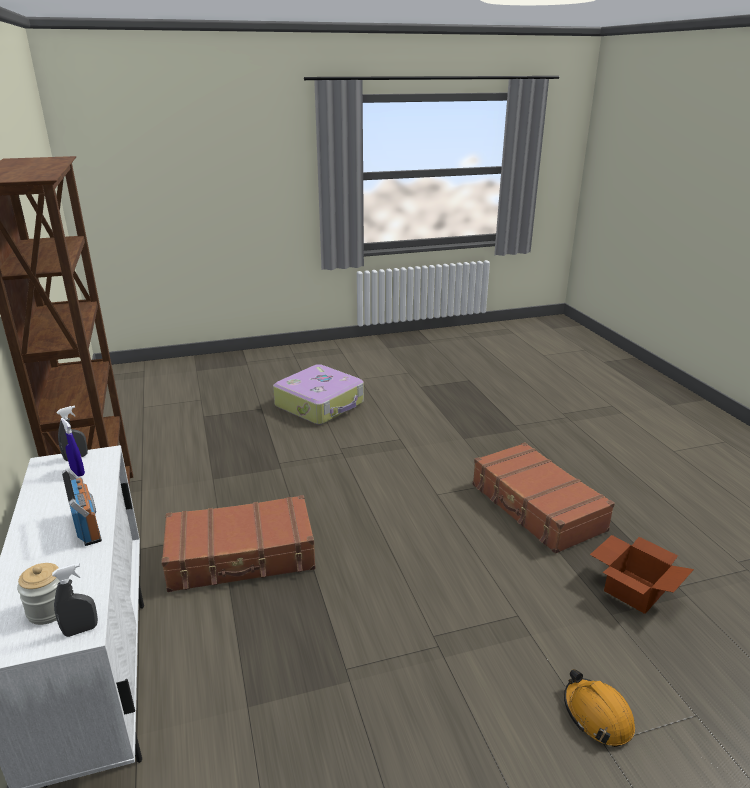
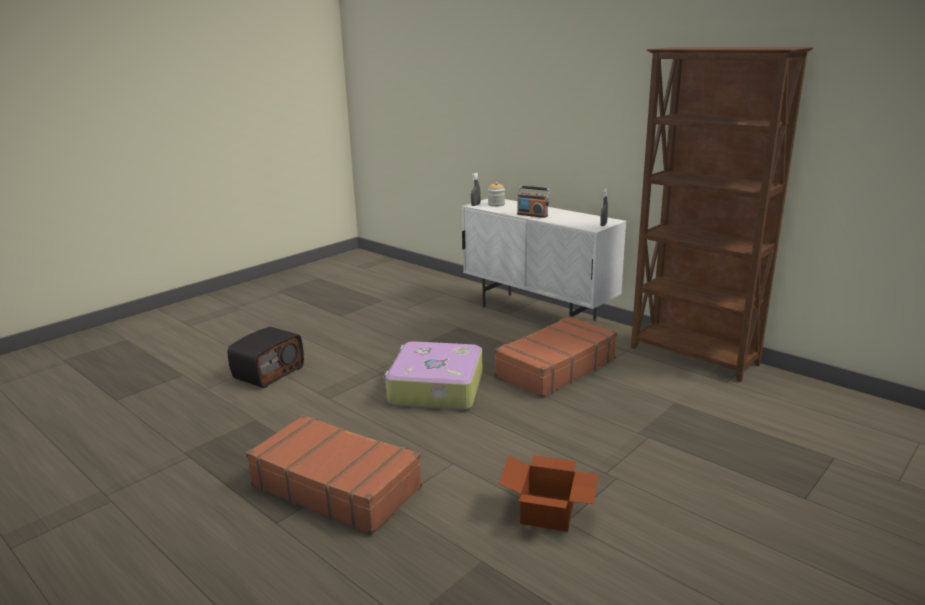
camera: 150 degrees right, 5 degrees down
blue spray bottle [61,418,85,476] -> none
suitcase [273,364,364,425] -> suitcase moved to [383,341,483,410]
orange hard hat [564,669,635,747] -> radio [228,327,304,388]
cardboard box [590,535,694,614] -> cardboard box moved to [499,455,599,532]

